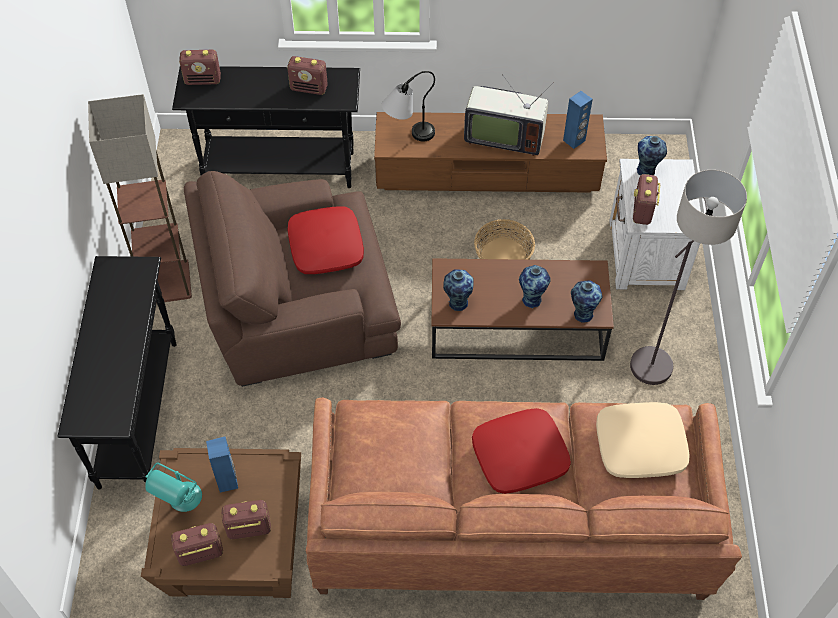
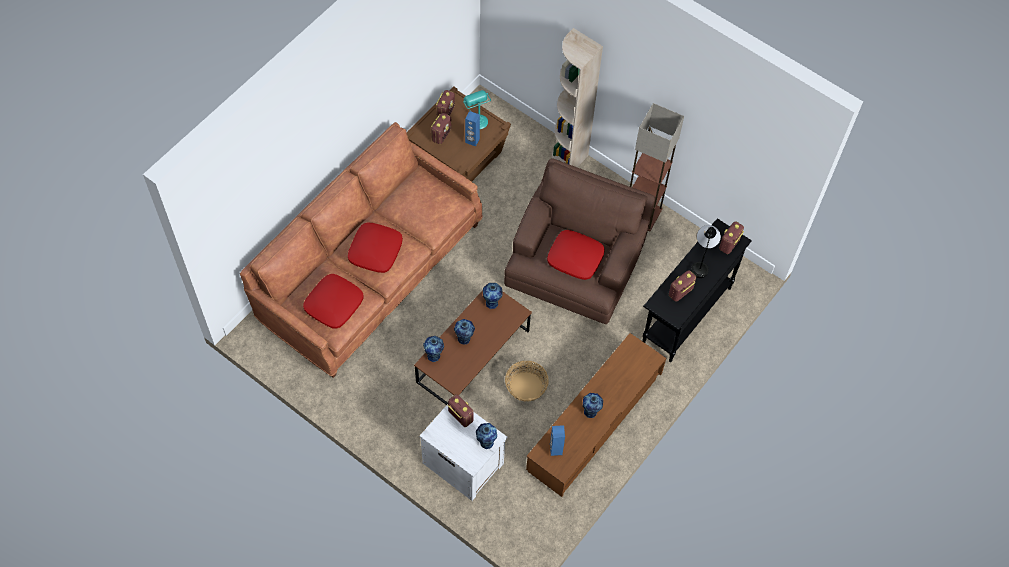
camera: 125 degrees right, 5 degrees up
black console table [57,256,177,490] -> beige bookcase [552,28,603,167]
table lamp [382,71,435,141] -> table lamp moved to [691,225,721,278]
television [464,74,554,156] -> vase [583,393,603,418]
beige pillow [596,402,690,478] -> red pillow [303,274,364,329]
grey floor lamp [630,170,747,385] -> none

